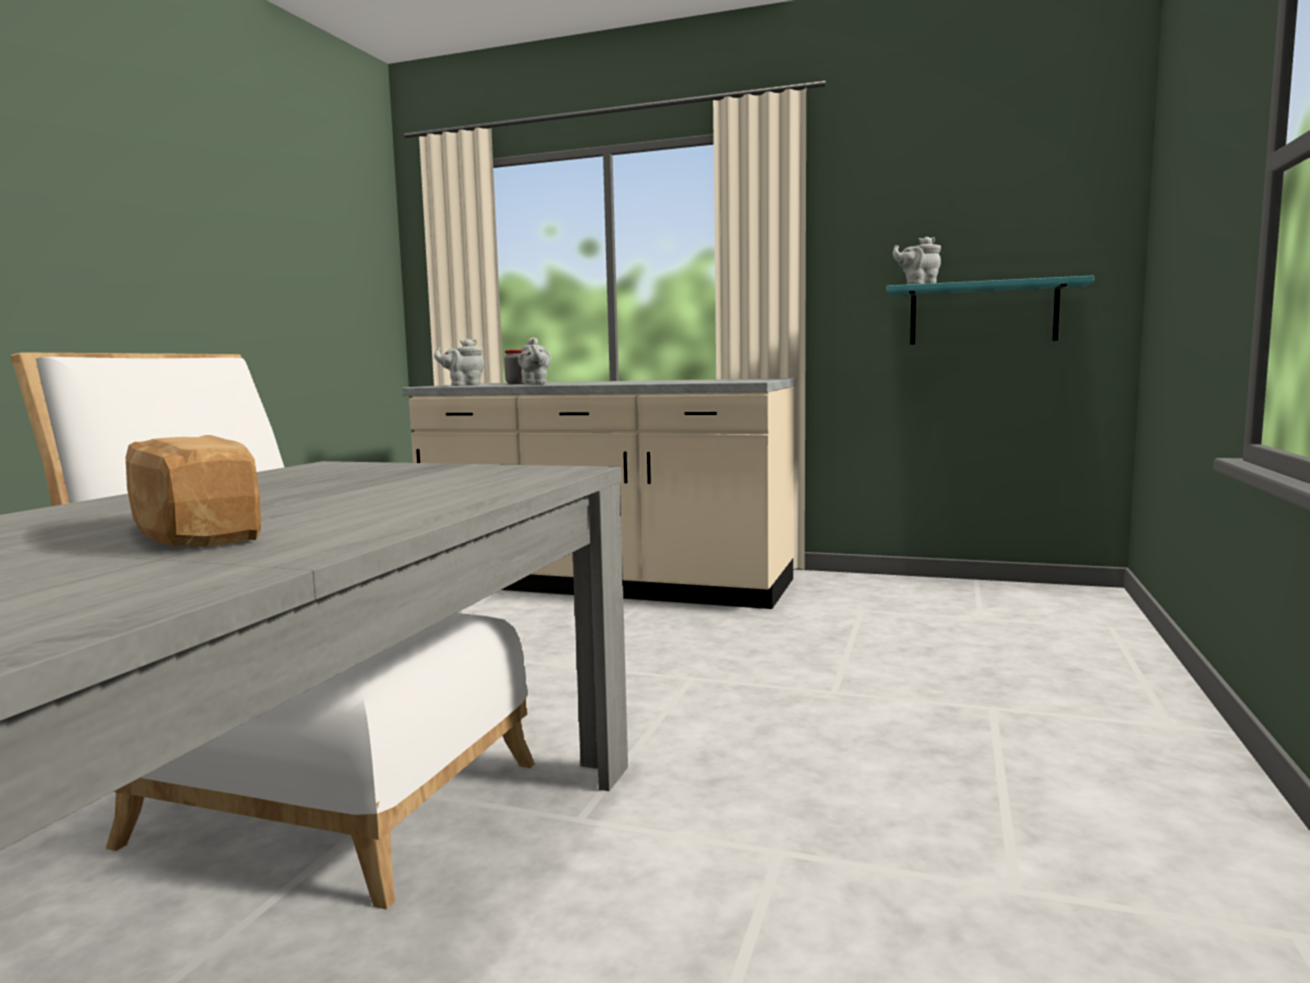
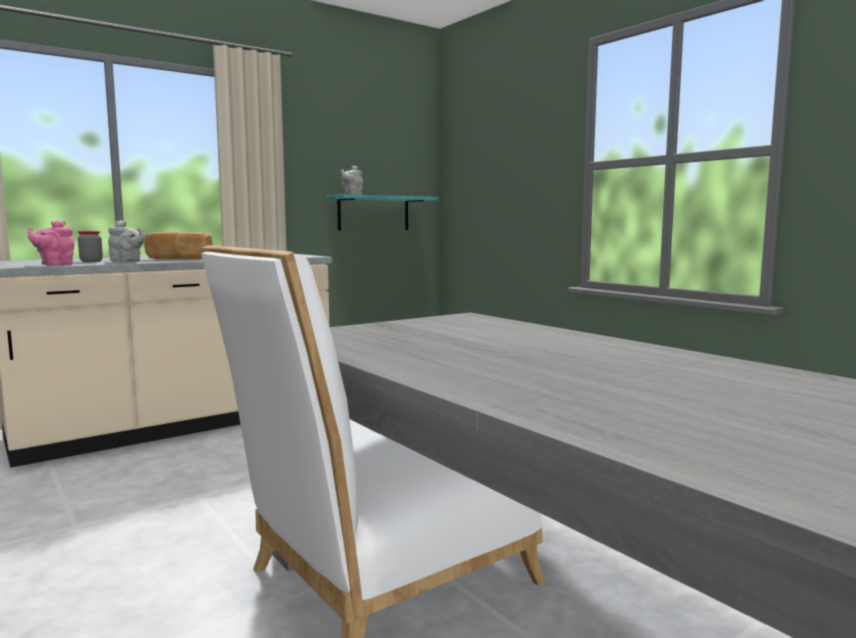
camera: 55 degrees left, 0 degrees up
bread [126,435,261,547] -> bread moved to [144,232,213,259]
grey teapot [434,339,485,386] -> pink teapot [28,220,75,265]

